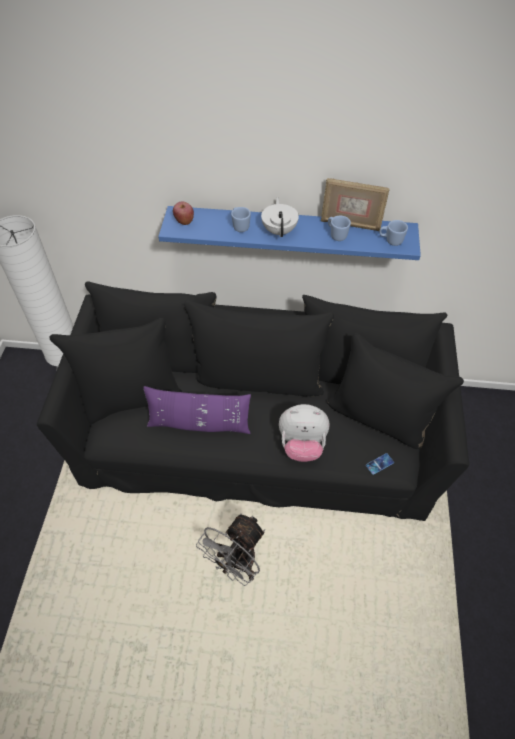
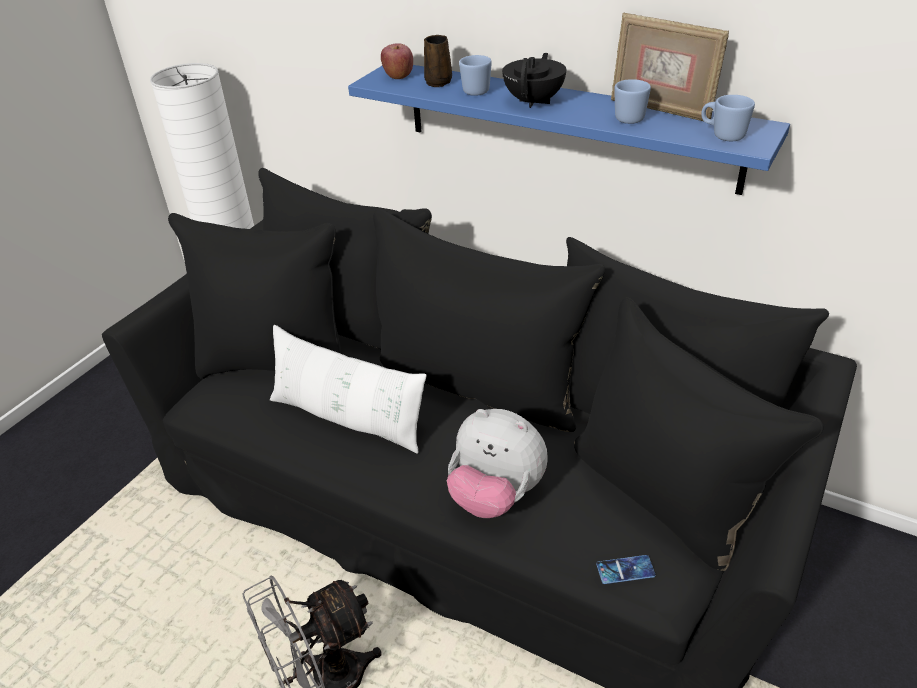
camera: 25 degrees right, 15 degrees down
purple pillow [143,386,251,434] -> white pillow [270,325,427,454]
white teapot [261,197,299,237] -> black teapot [502,53,566,108]
none -> brown mug [424,35,452,87]

